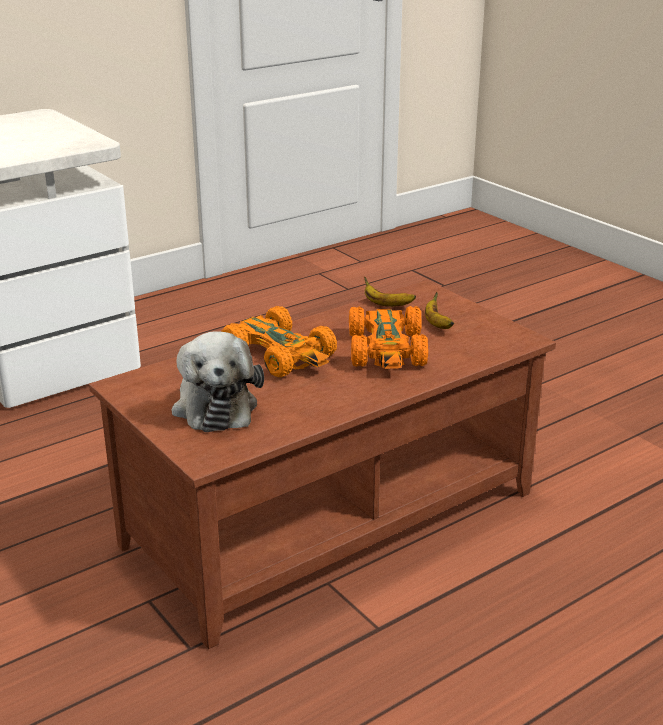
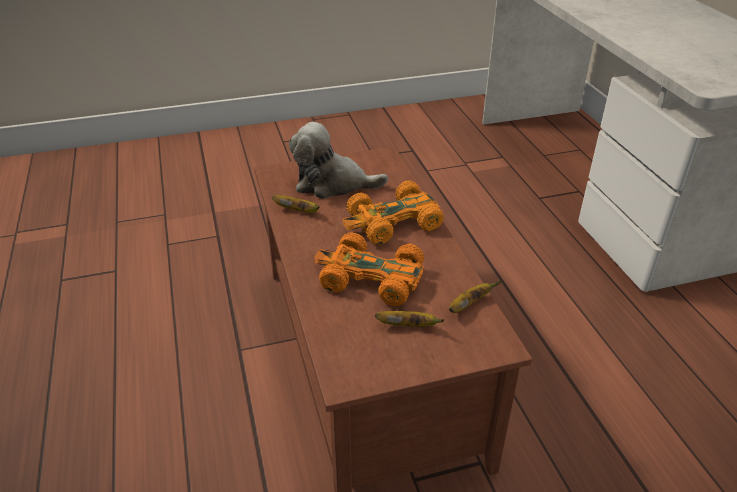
camera: 110 degrees right, 10 degrees up
none -> banana [272,195,320,213]

